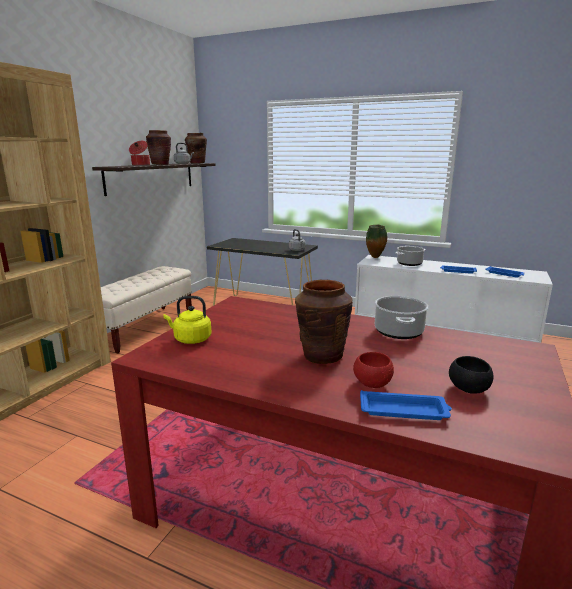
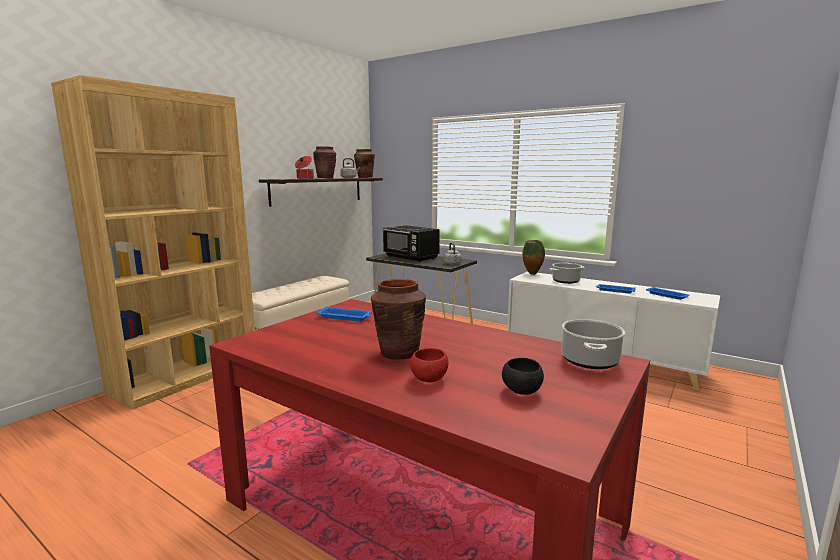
camera: 10 degrees right, 5 degrees down
yellow kettle [164,296,211,344] -> none
blue tray [360,390,452,420] -> blue tray moved to [316,306,372,321]
cooking pot [375,296,429,339] -> cooking pot moved to [561,319,625,369]
none -> black microwave [382,225,440,262]

